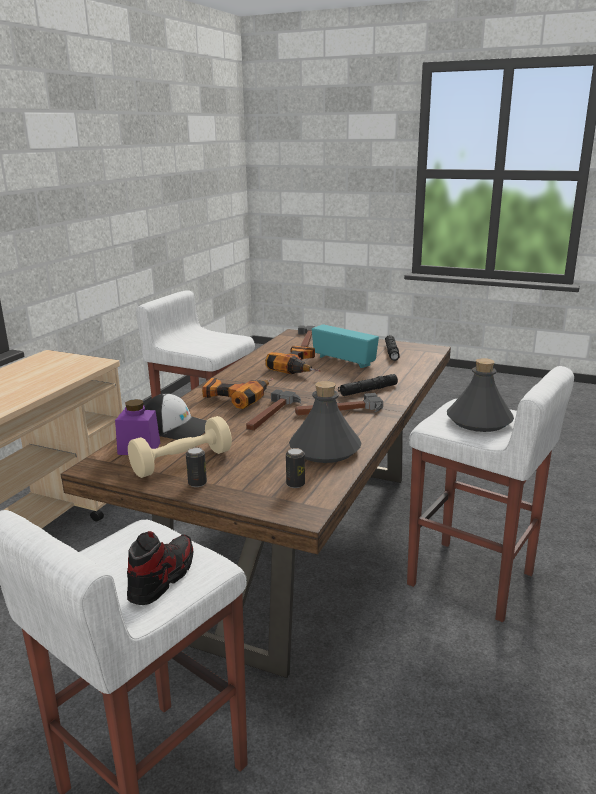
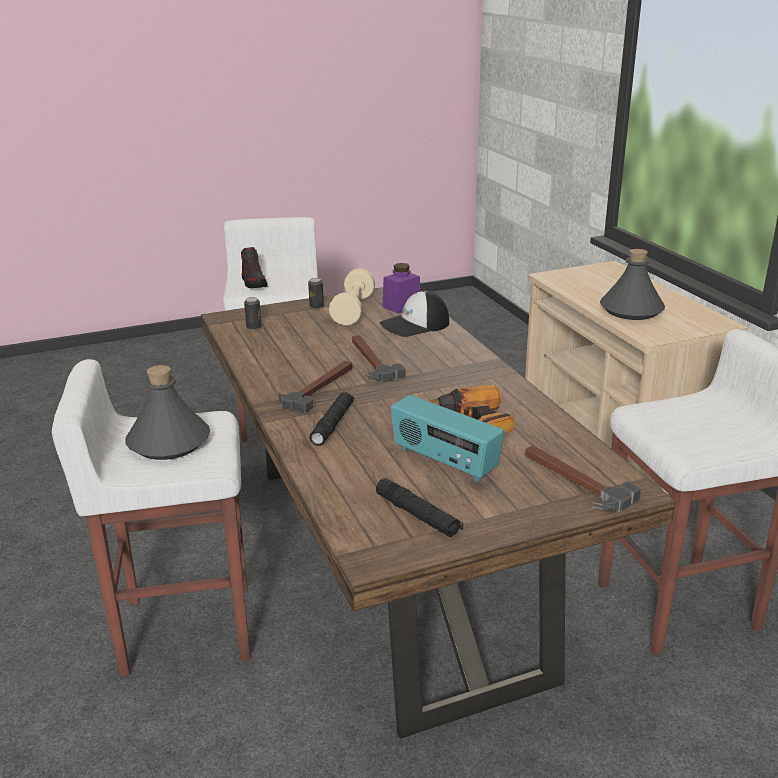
camera: 135 degrees right, 5 degrees up
power drill [202,378,273,409] -> none
grey bottle [289,381,361,463] -> grey bottle moved to [600,249,665,320]
radio [312,324,379,368] -> radio turned 45 degrees clockwise [391,395,504,482]

